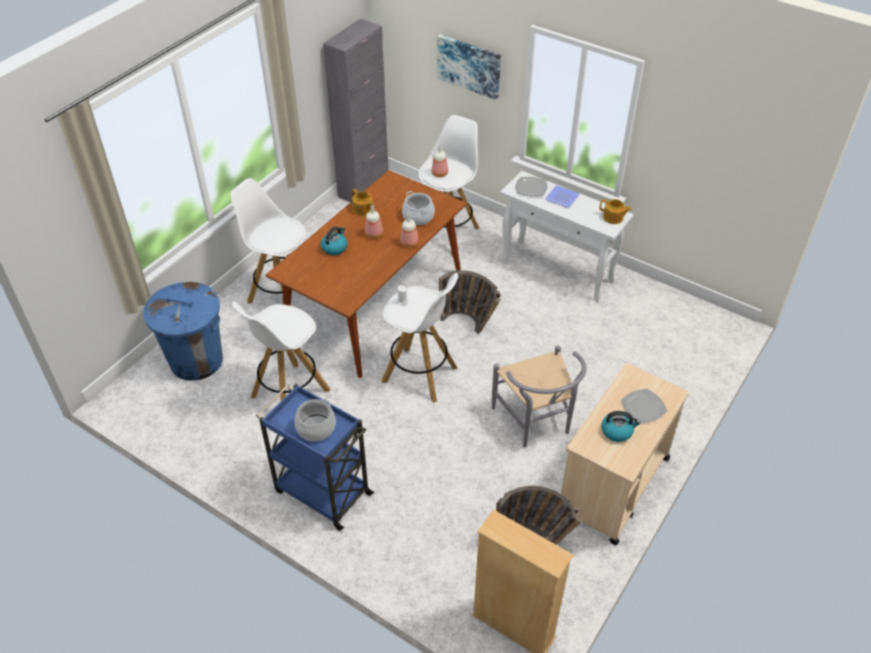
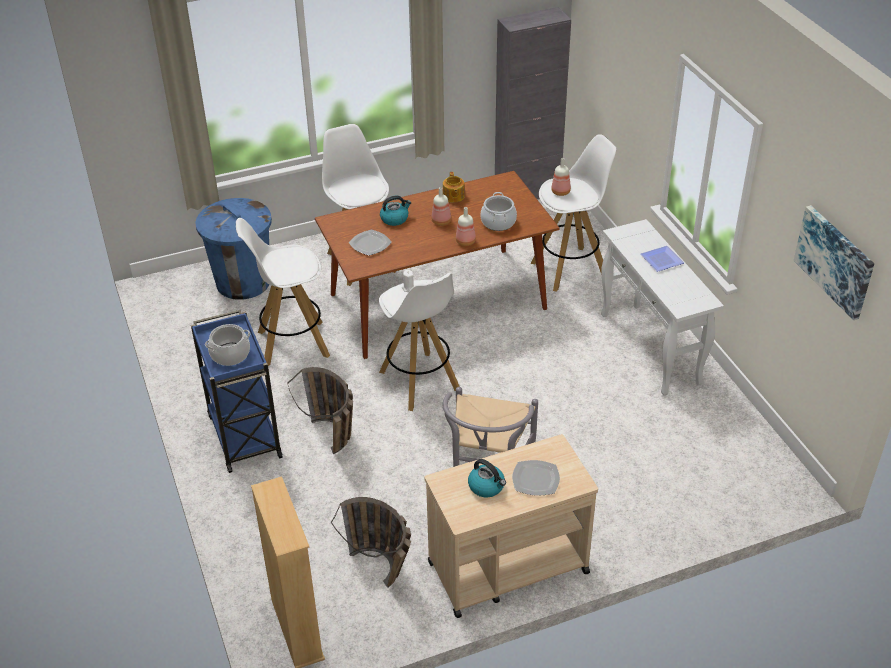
camera: 35 degrees right, 5 degrees down
picture [437,35,501,100] -> picture moved to [794,205,874,320]
basket [439,270,501,334] -> basket moved to [287,367,353,454]
plate [515,177,547,197] -> plate moved to [349,229,392,256]
teapot [600,199,632,224] -> none

